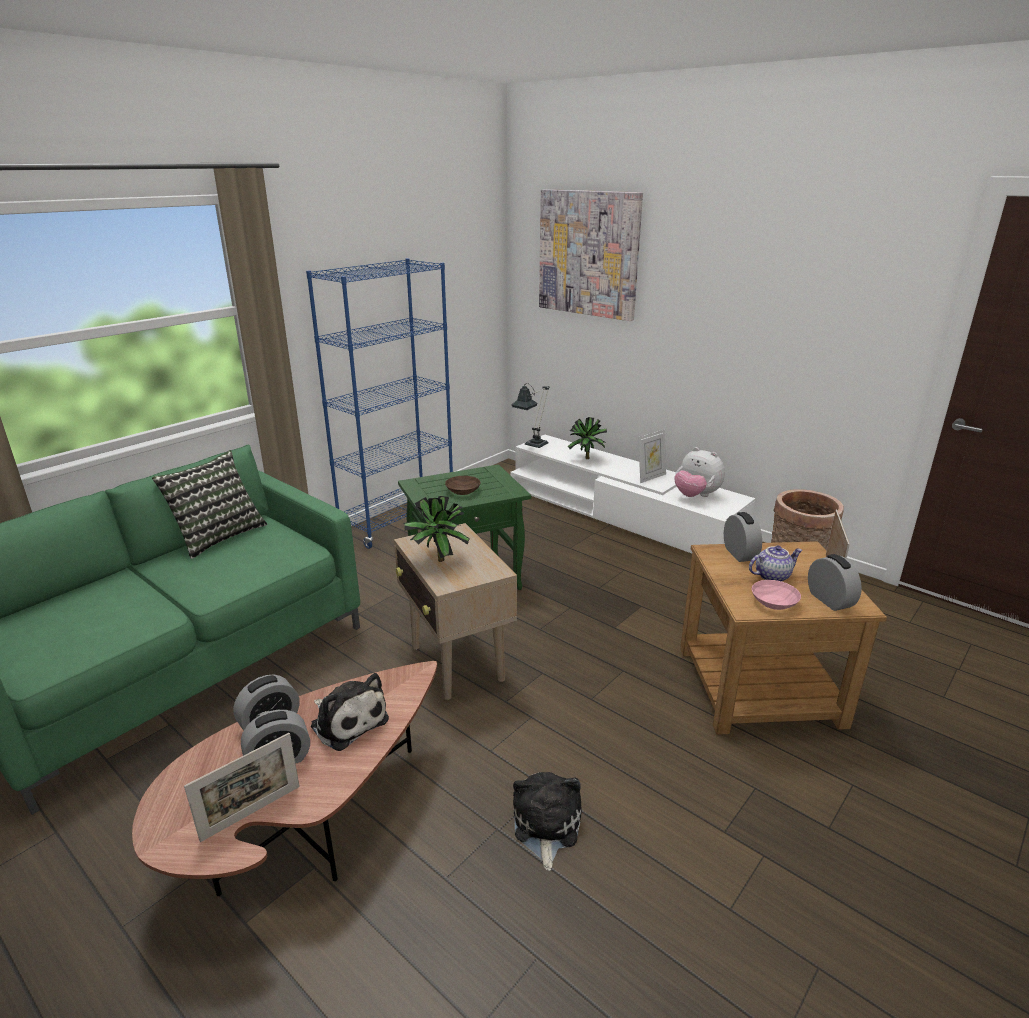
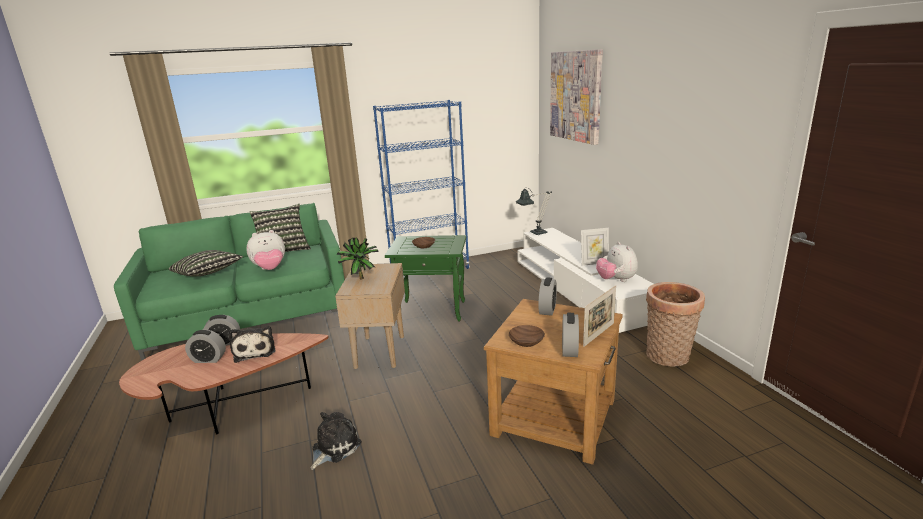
camera: 30 degrees right, 5 degrees down
picture frame [184,733,300,842] -> none
potted plant [567,417,607,459] -> none
teapot [749,545,803,582] -> none
pink bowl [752,580,801,610] -> brown bowl [509,325,545,347]
none -> pillow [169,250,243,276]
none -> plush toy [246,230,285,270]

